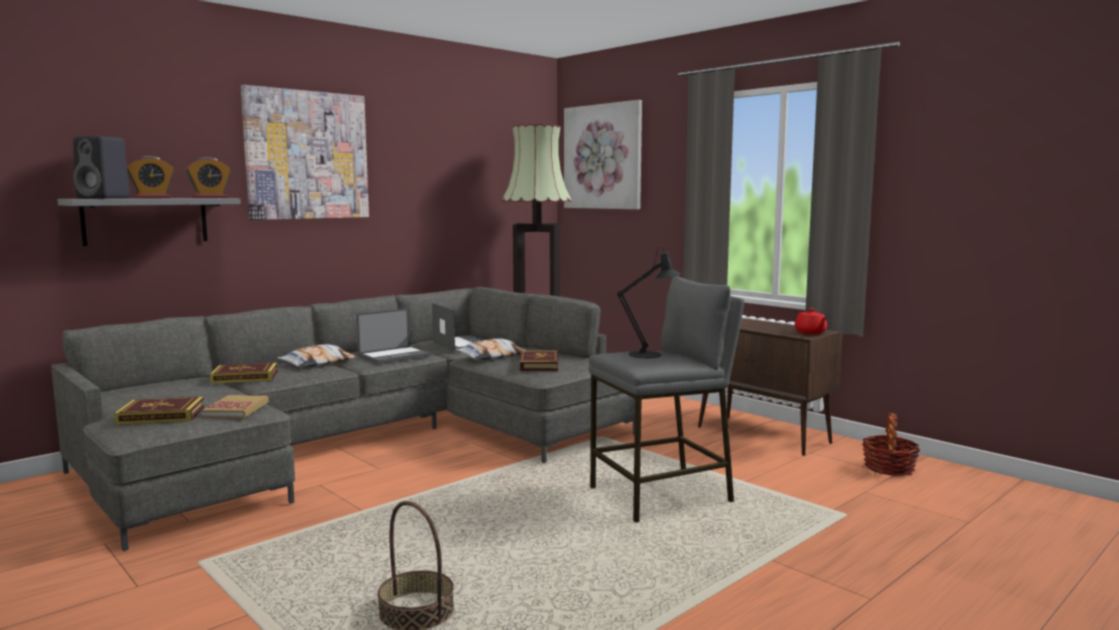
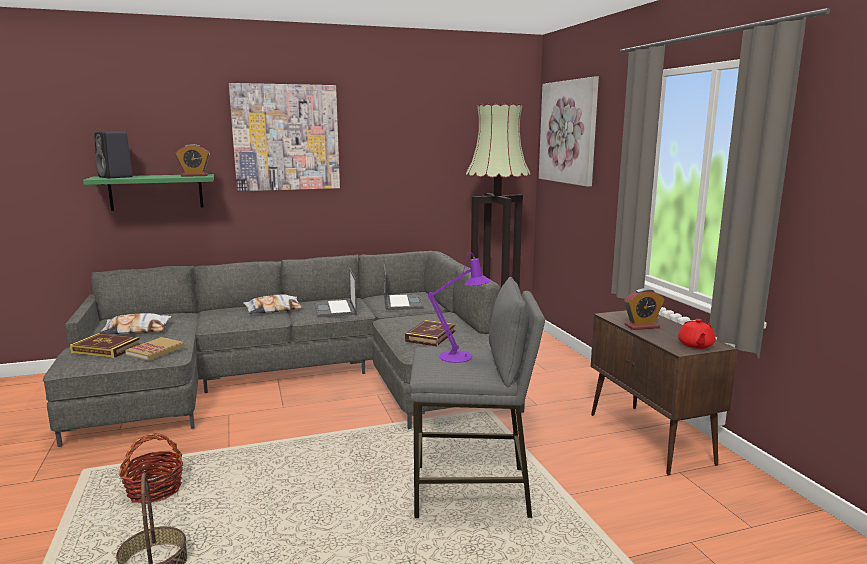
camera: 25 degrees right, 5 degrees up
grey shelf [57,198,241,246] -> green shelf [83,174,214,211]
alarm clock [127,156,174,198] -> alarm clock moved to [624,288,664,330]
book [210,362,278,384] -> none
laptop [356,308,431,364] -> laptop turned 90 degrees clockwise [314,268,357,318]
pillow [456,339,527,360] -> pillow moved to [100,313,171,334]
black table lamp [617,246,681,358] -> purple table lamp [428,252,491,363]
basket [862,413,920,476] -> basket moved to [119,433,183,504]

